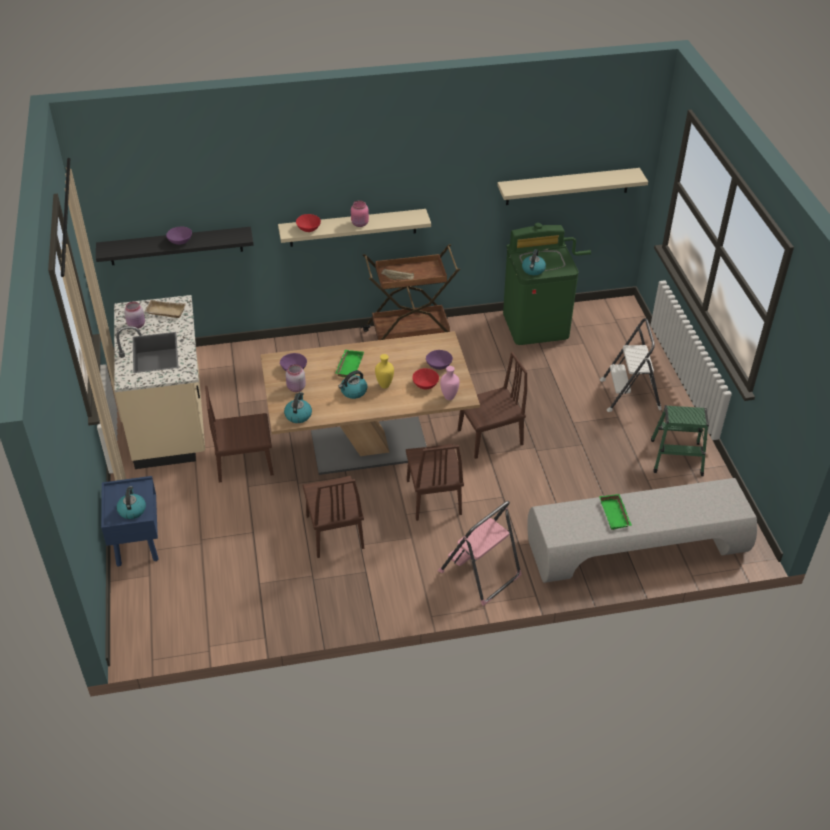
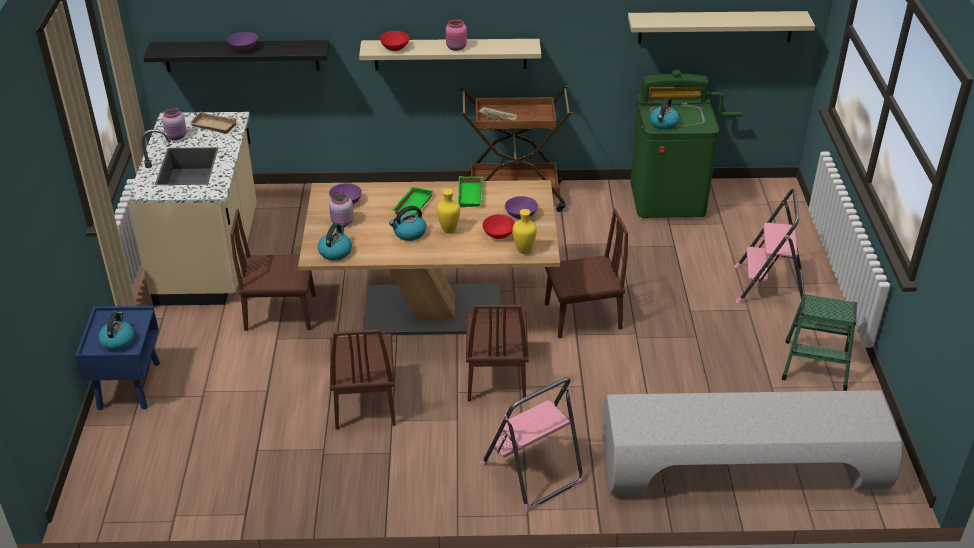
camera: 10 degrees right, 5 degrees down
pink vase [440,366,460,400] -> yellow vase [513,209,537,254]
green tray [599,494,632,530] -> green tray moved to [458,176,483,207]
white step ladder [600,318,661,412] -> pink step ladder [734,189,805,303]

